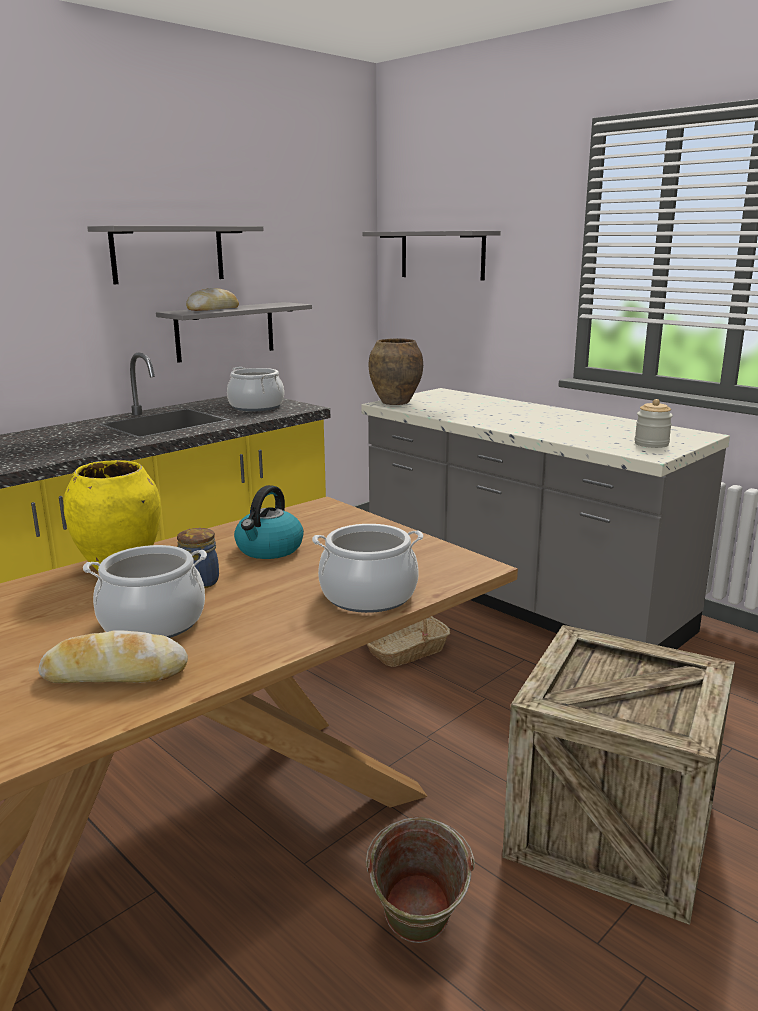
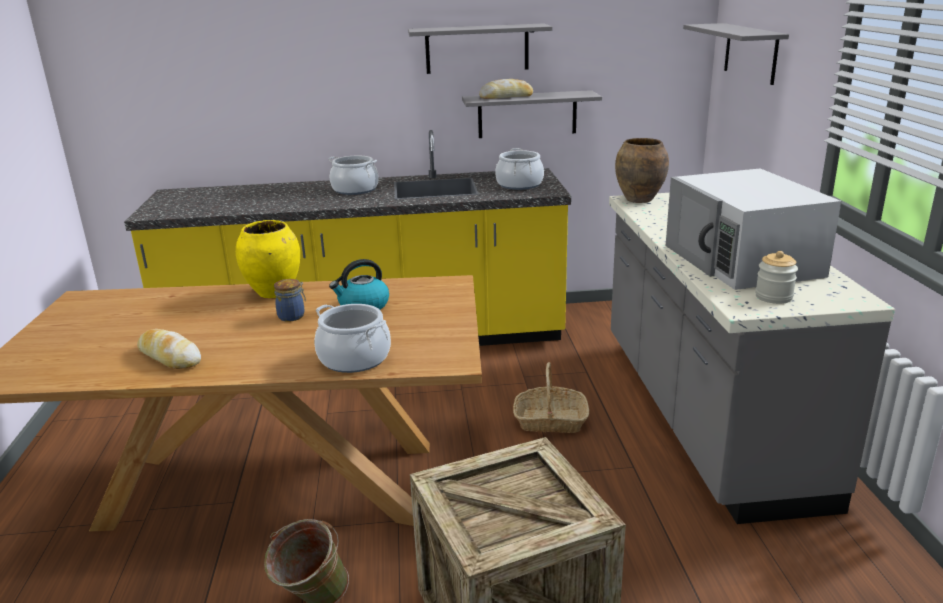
camera: 40 degrees right, 5 degrees up
cooking pot [83,545,207,638] -> cooking pot moved to [328,156,379,195]
none -> white microwave [666,168,841,290]

